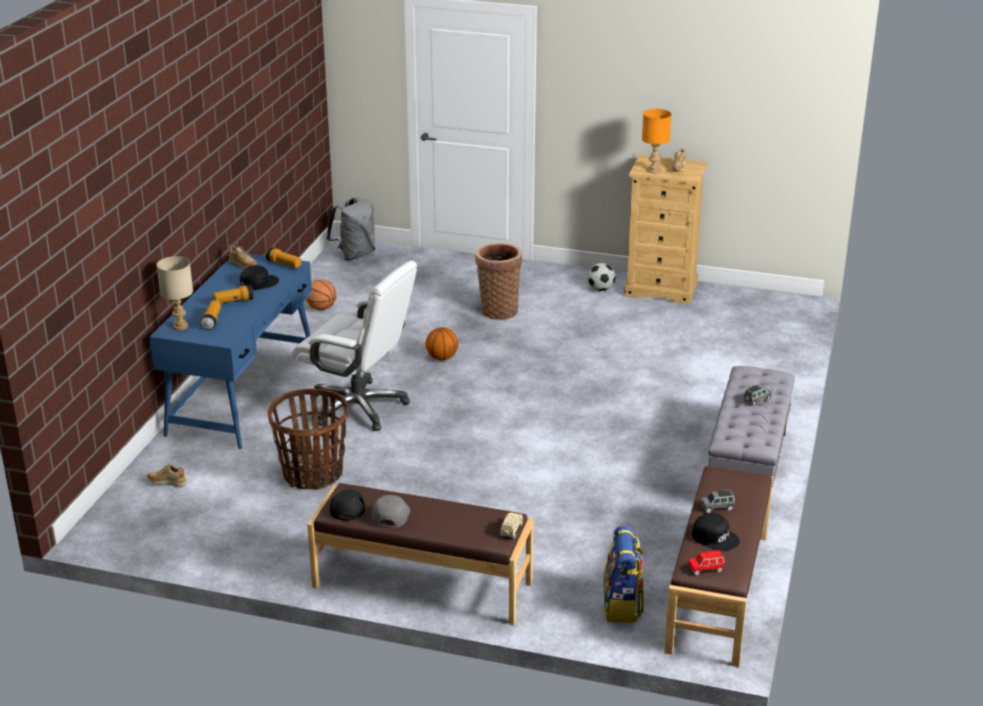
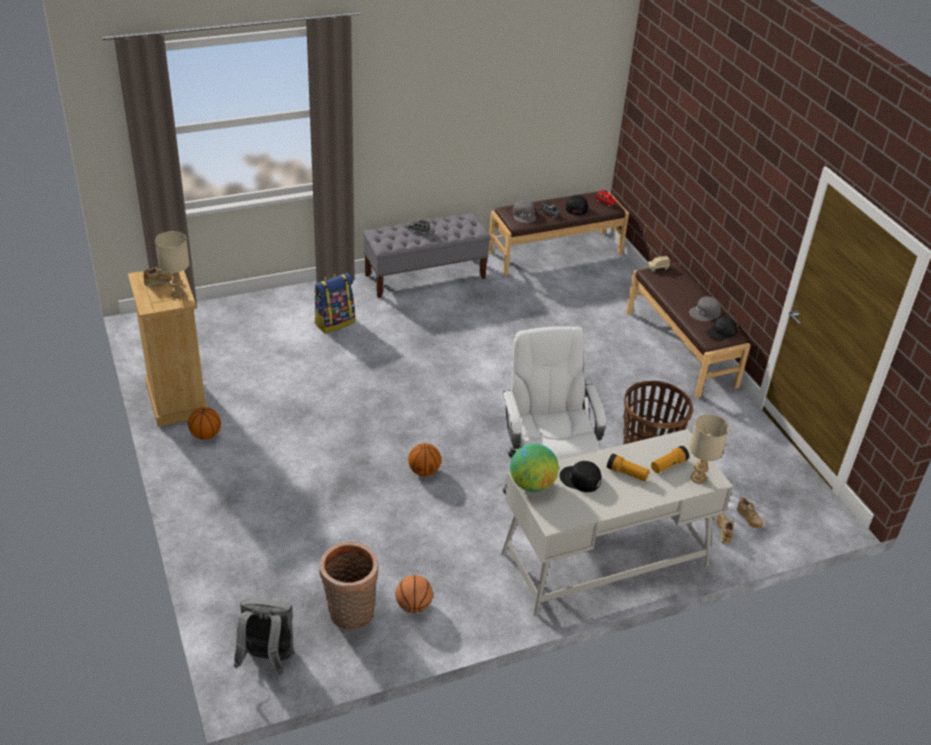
camera: 130 degrees left, 10 degrees up
blue desk [150,254,312,449] -> white desk [501,429,733,616]
beige shoe [229,245,257,268] -> beige shoe moved to [716,514,734,545]
flashlight [266,247,301,268] -> globe [510,443,559,492]
basket [475,243,522,320] -> basket moved to [319,542,378,630]
football [587,263,616,291] -> basketball [188,407,221,440]
backpack [603,526,644,623] -> backpack moved to [314,273,355,333]
orange table lamp [642,109,672,173] -> beige table lamp [155,231,189,298]
none -> grey cap [512,200,536,223]

